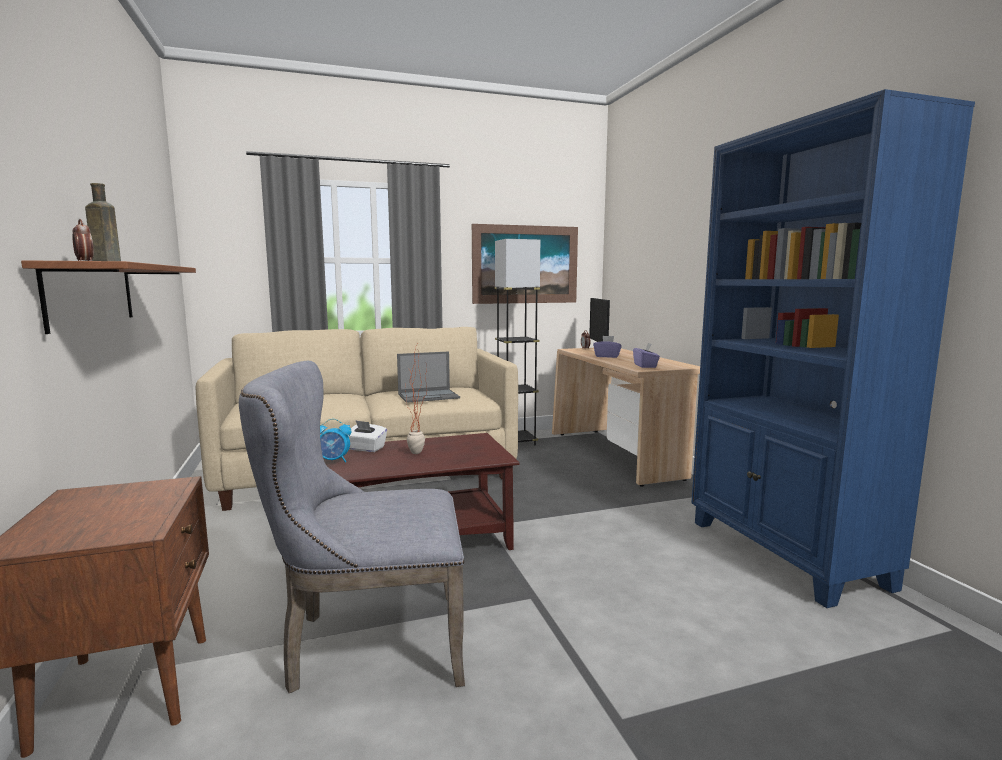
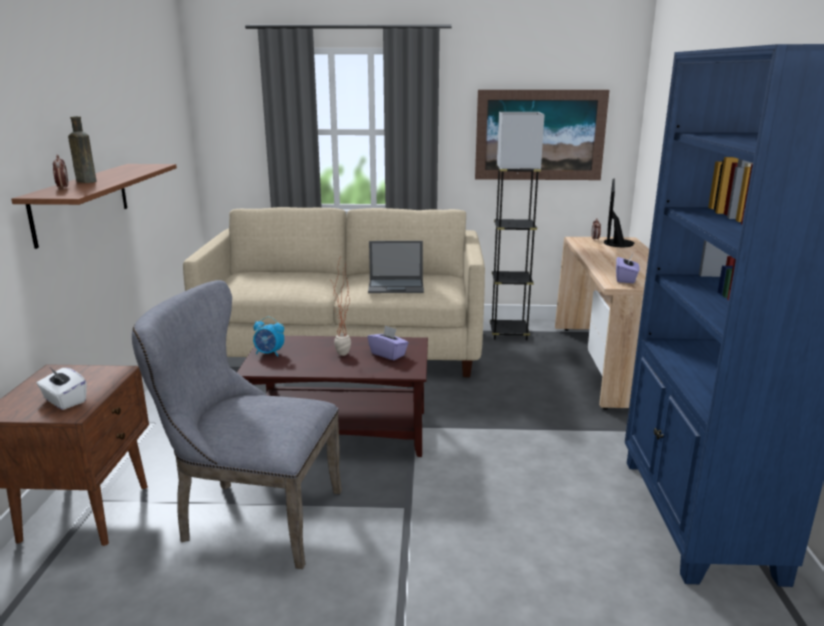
camera: 20 degrees right, 10 degrees up
white tissue box [349,421,387,452] -> white tissue box moved to [37,368,87,410]
purple tissue box [593,336,622,358] -> purple tissue box moved to [368,325,409,360]

